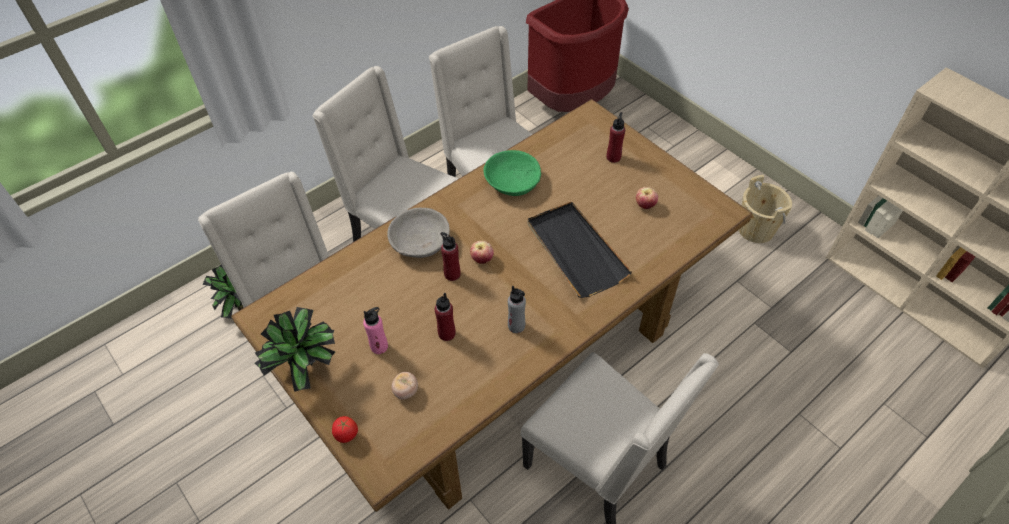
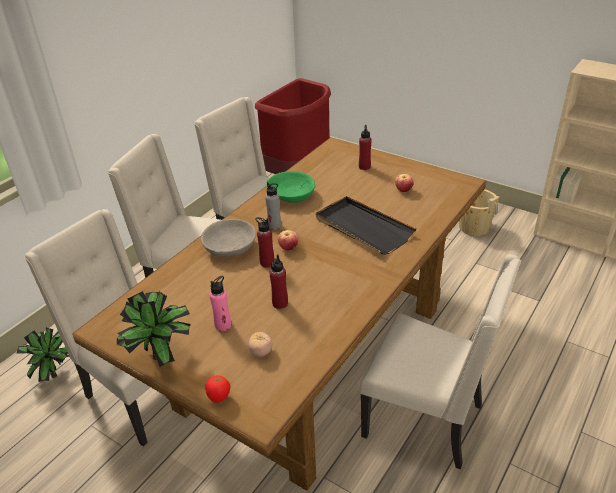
camera: 15 degrees left, 15 degrees down
grey bottle [508,286,526,333] -> grey bottle moved to [265,182,281,230]

